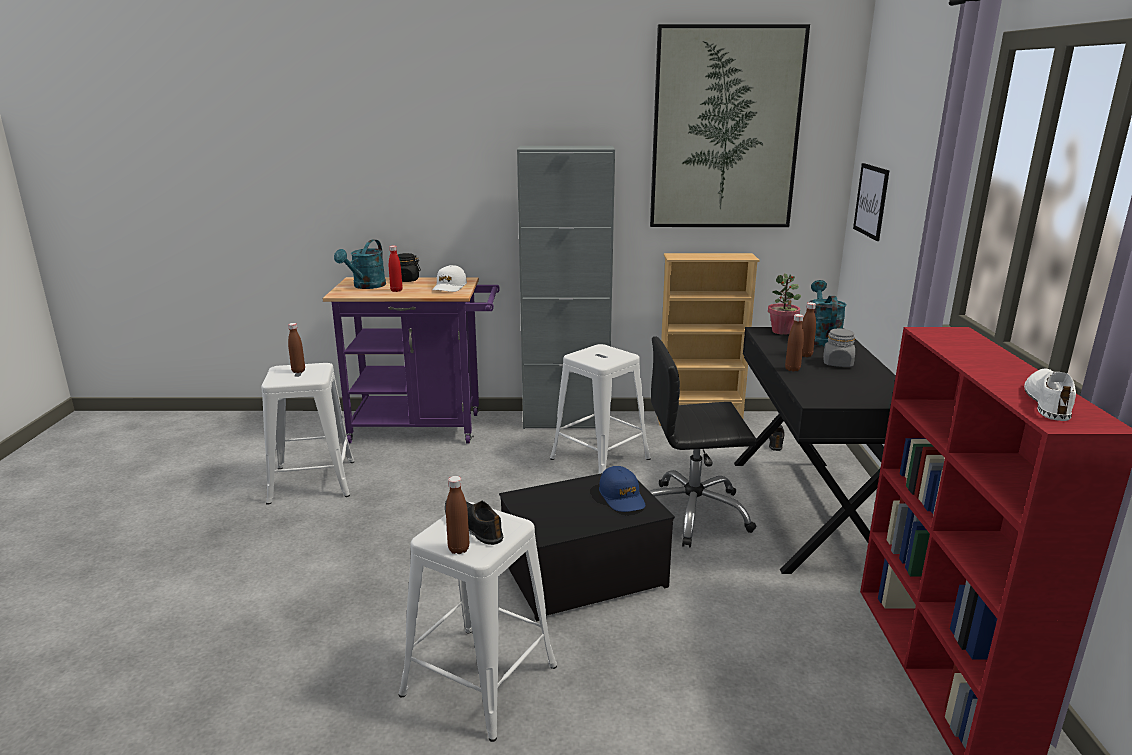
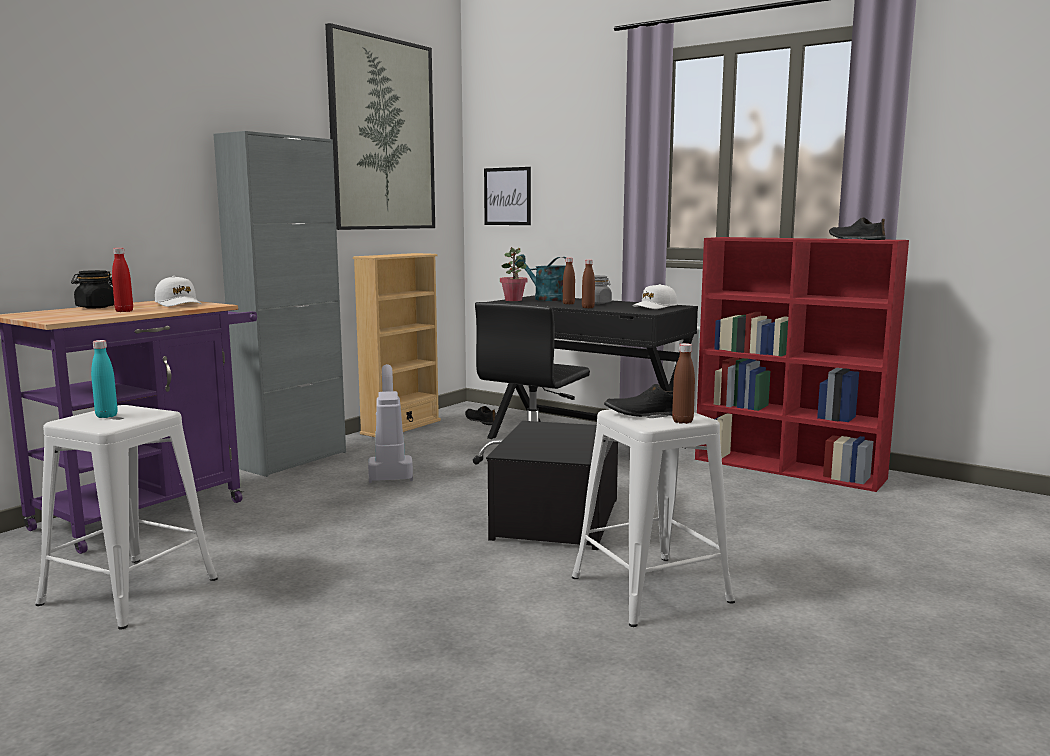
camera: 55 degrees left, 10 degrees down
brown bottle [288,323,305,373] -> turquoise bottle [91,340,118,418]
turquoise watering can [334,239,386,289] -> none
white stool [550,344,651,474] -> vacuum cleaner [368,364,413,483]
blue cap [599,466,645,512] -> none
white shoe [1024,369,1076,421] -> black shoe [829,217,886,240]
none -> white cap [633,284,677,309]

